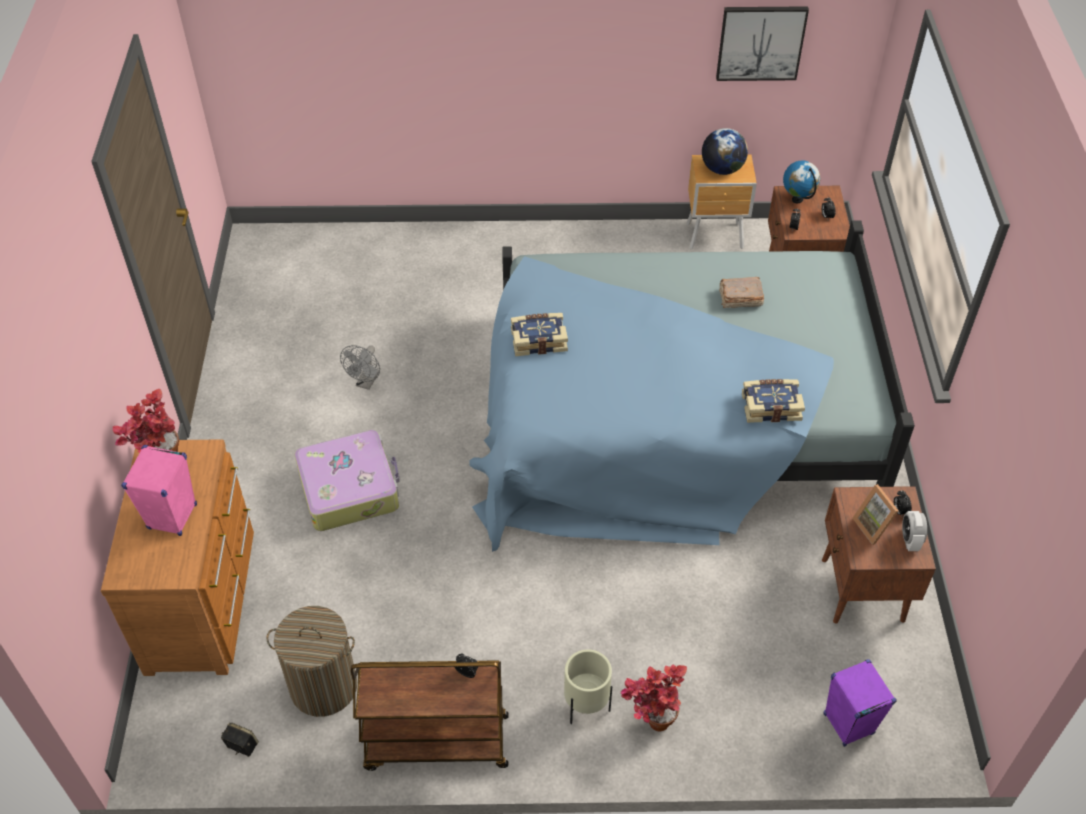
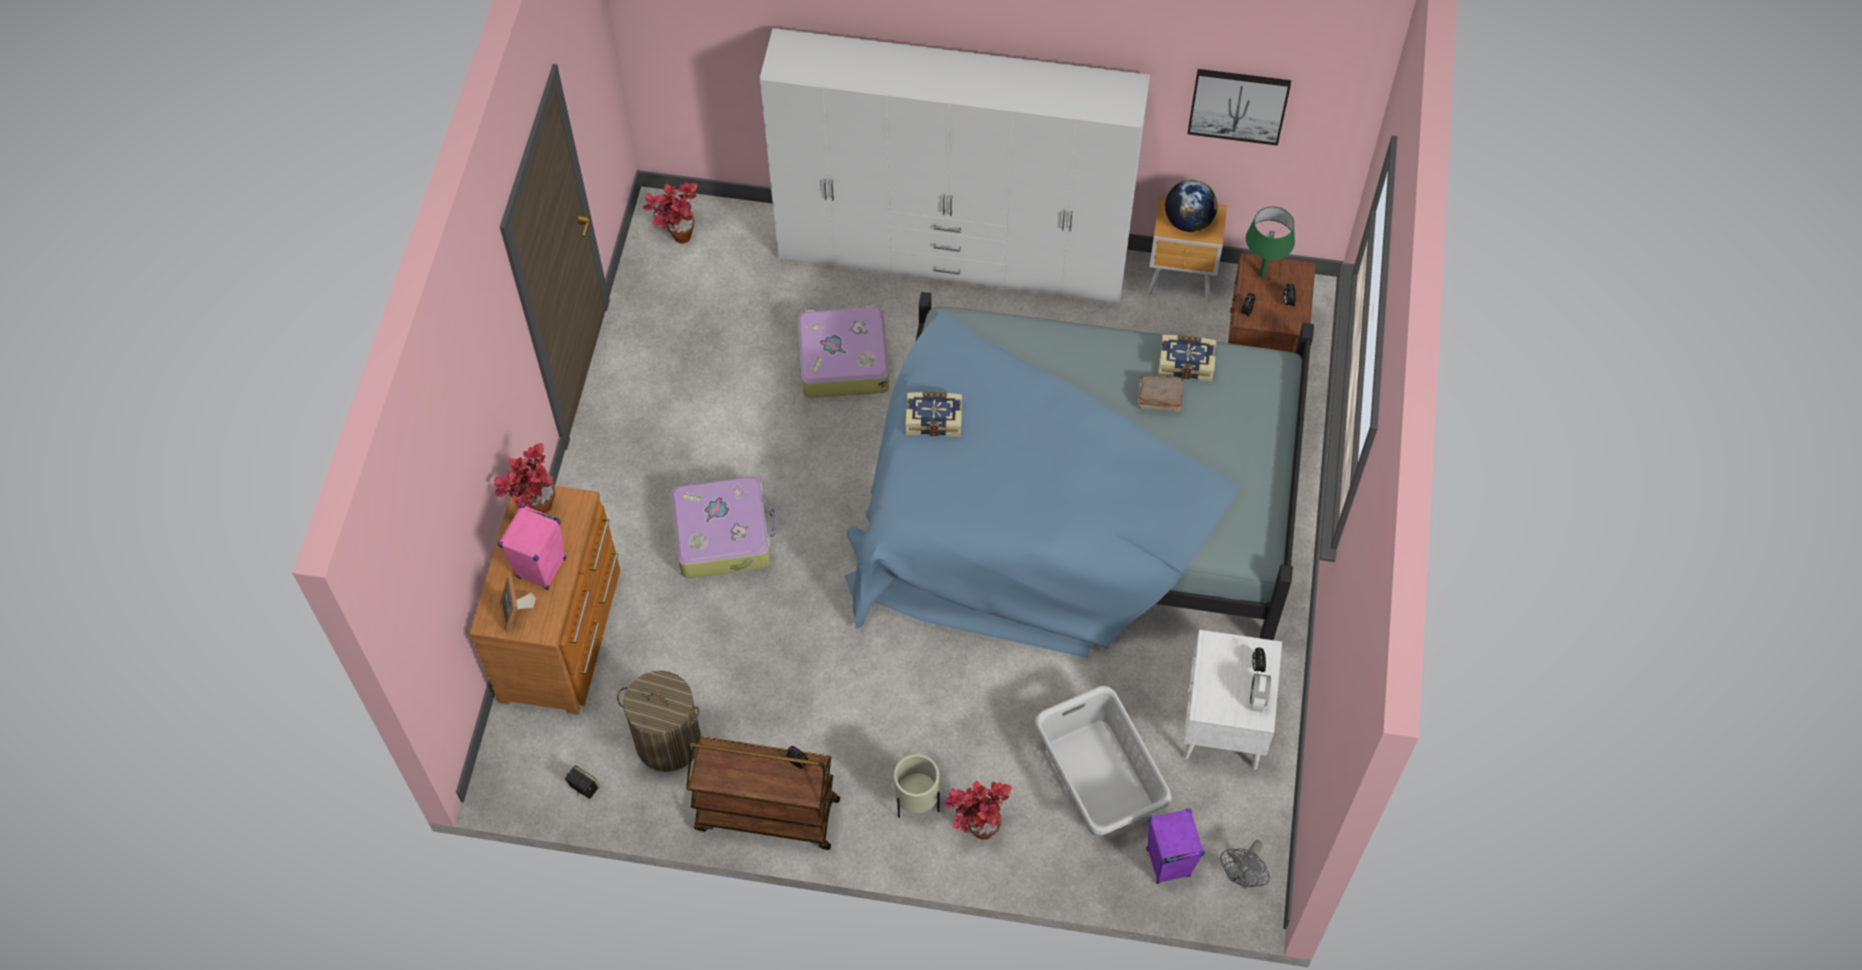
camera: 10 degrees right, 10 degrees up
grey fan [340,345,380,390] -> grey fan moved to [1220,840,1270,889]
book [742,379,805,423] -> book moved to [1158,335,1216,381]
globe [783,161,820,203] -> green table lamp [1246,207,1295,278]
brown nightstand [822,486,936,624] -> white nightstand [1183,630,1282,770]
picture frame [852,484,899,545] -> picture frame moved to [500,576,536,633]
none -> potted plant [643,183,698,244]
none -> white wardrobe [760,28,1150,302]
none -> suitcase [798,306,889,398]
none -> grey laundry basket [1035,686,1172,836]

